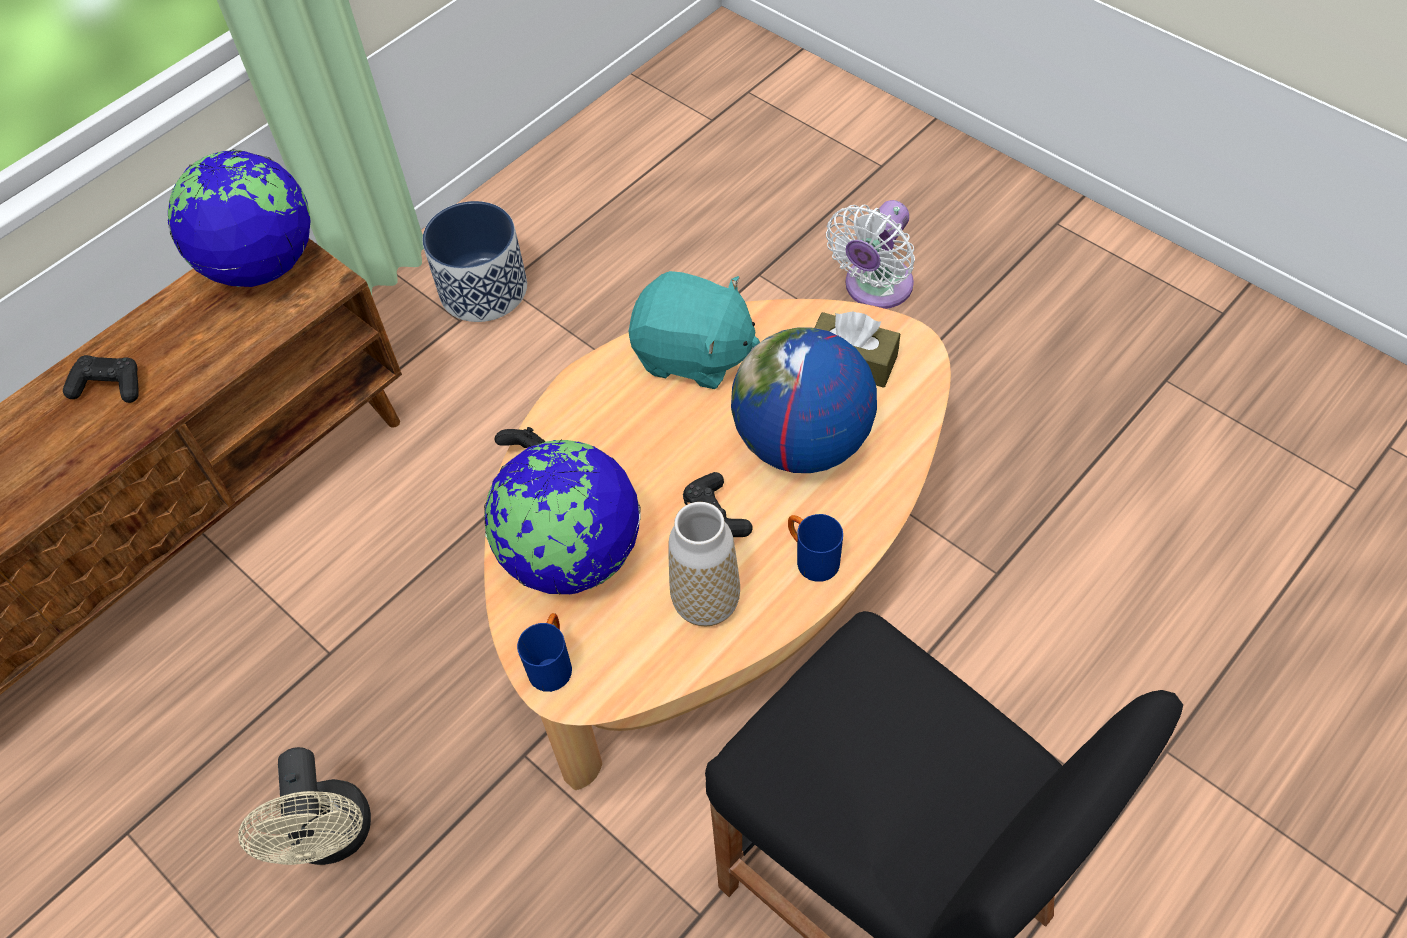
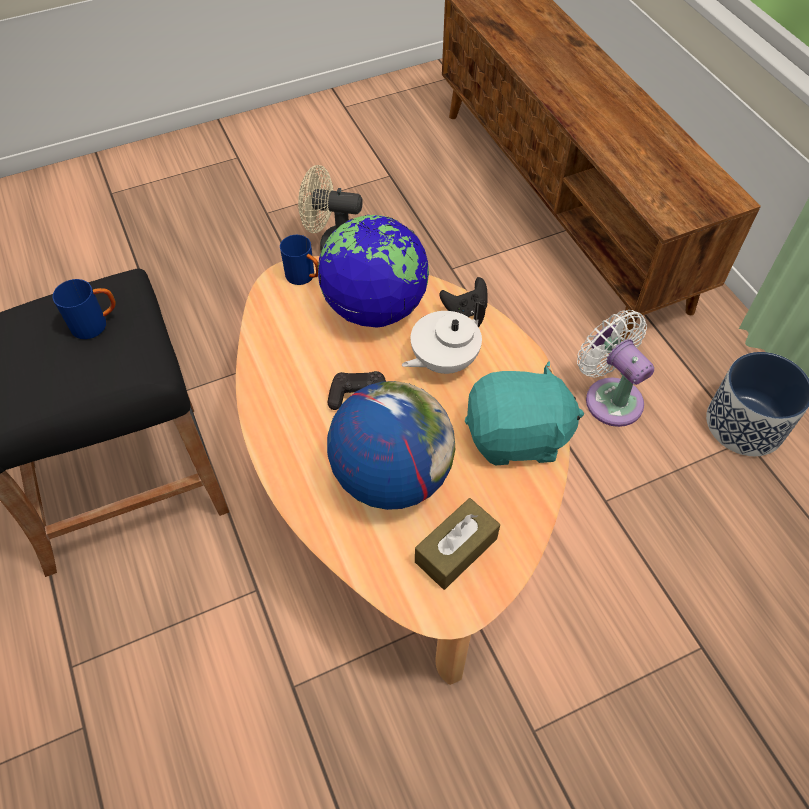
camera: 110 degrees right, 0 degrees up
black game controller [63,355,139,403] -> none
globe [168,149,311,287] -> none
turquoise plush toy [628,271,760,389] -> turquoise plush toy turned 135 degrees counterclockwise [465,361,584,465]
vase [668,502,740,627] -> none
blue mug [788,514,843,582] -> blue mug moved to [53,279,116,339]
white fan [826,200,915,309] -> white fan moved to [577,310,654,427]
none -> white teapot [402,302,485,374]

